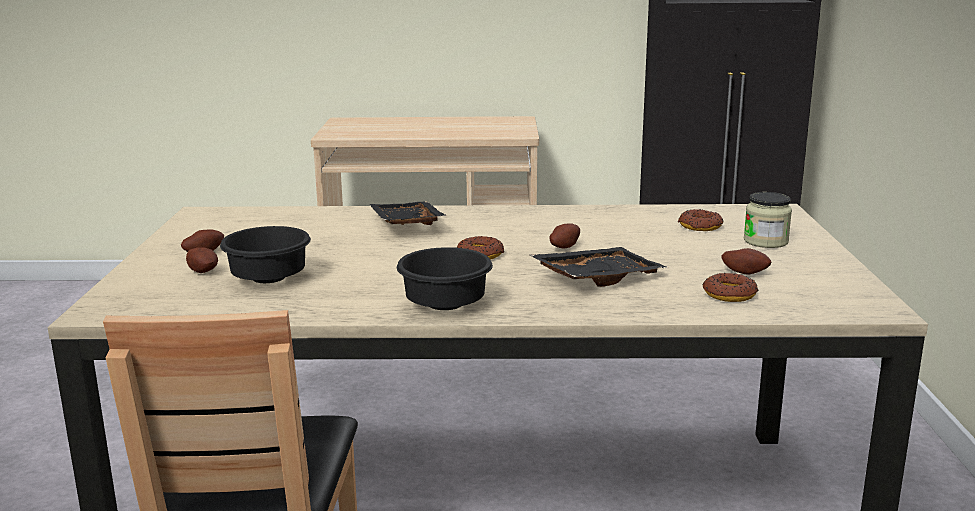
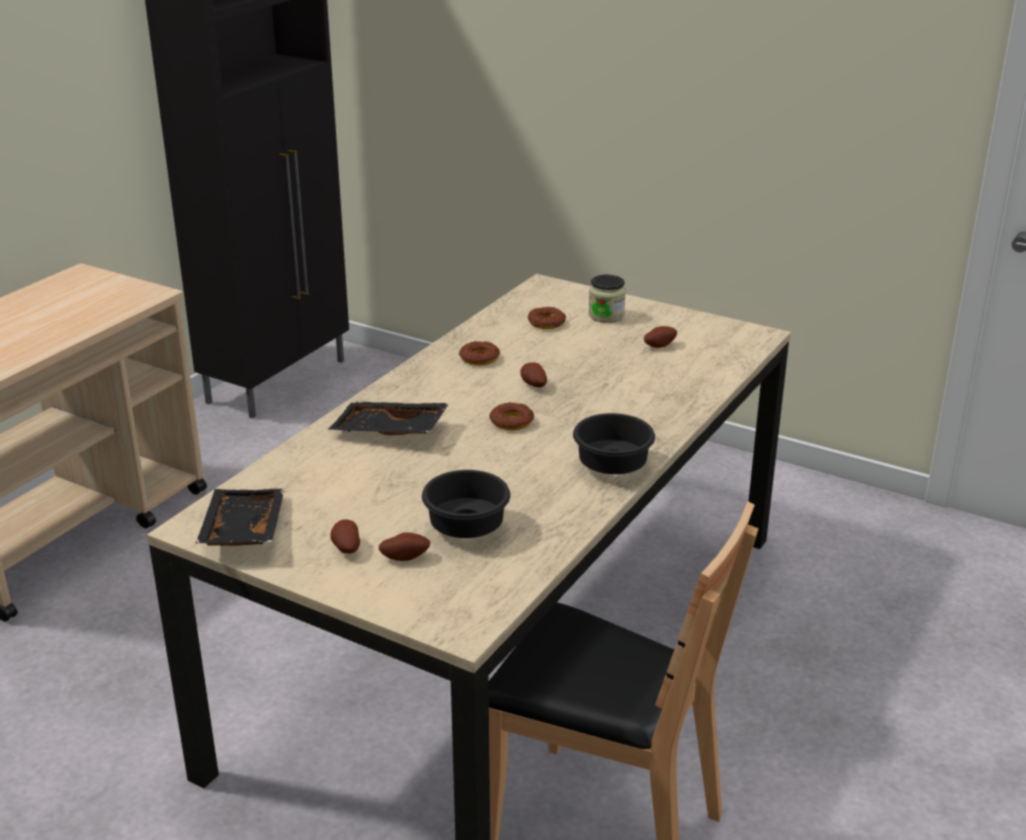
camera: 60 degrees left, 10 degrees up
black tray [530,247,668,287] -> black tray moved to [196,489,285,546]
donut [703,273,759,302] -> donut moved to [459,341,500,365]

